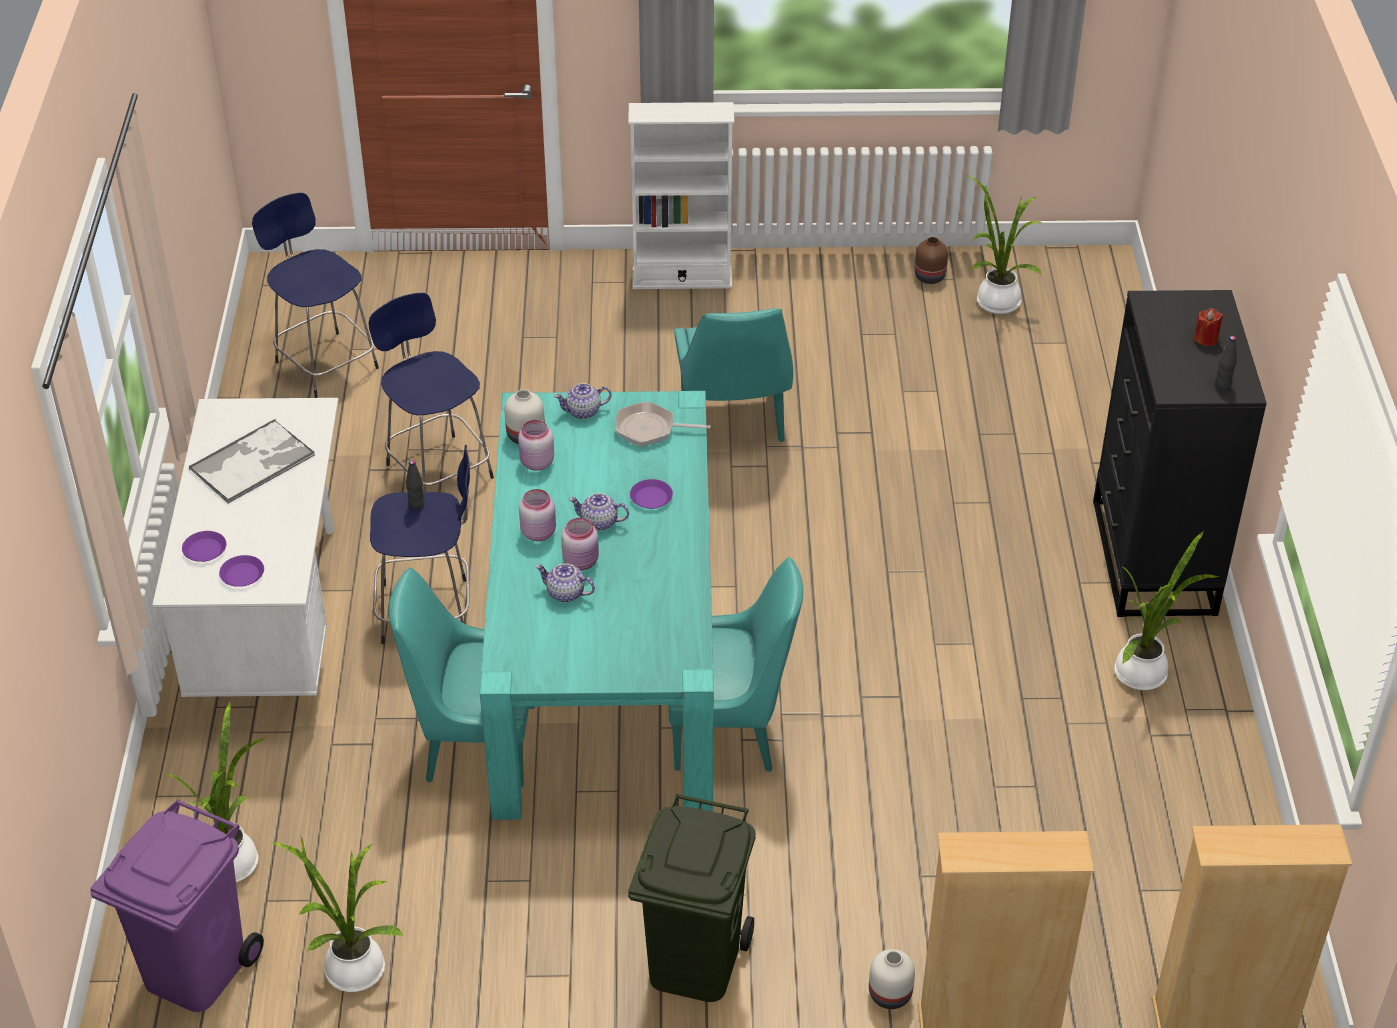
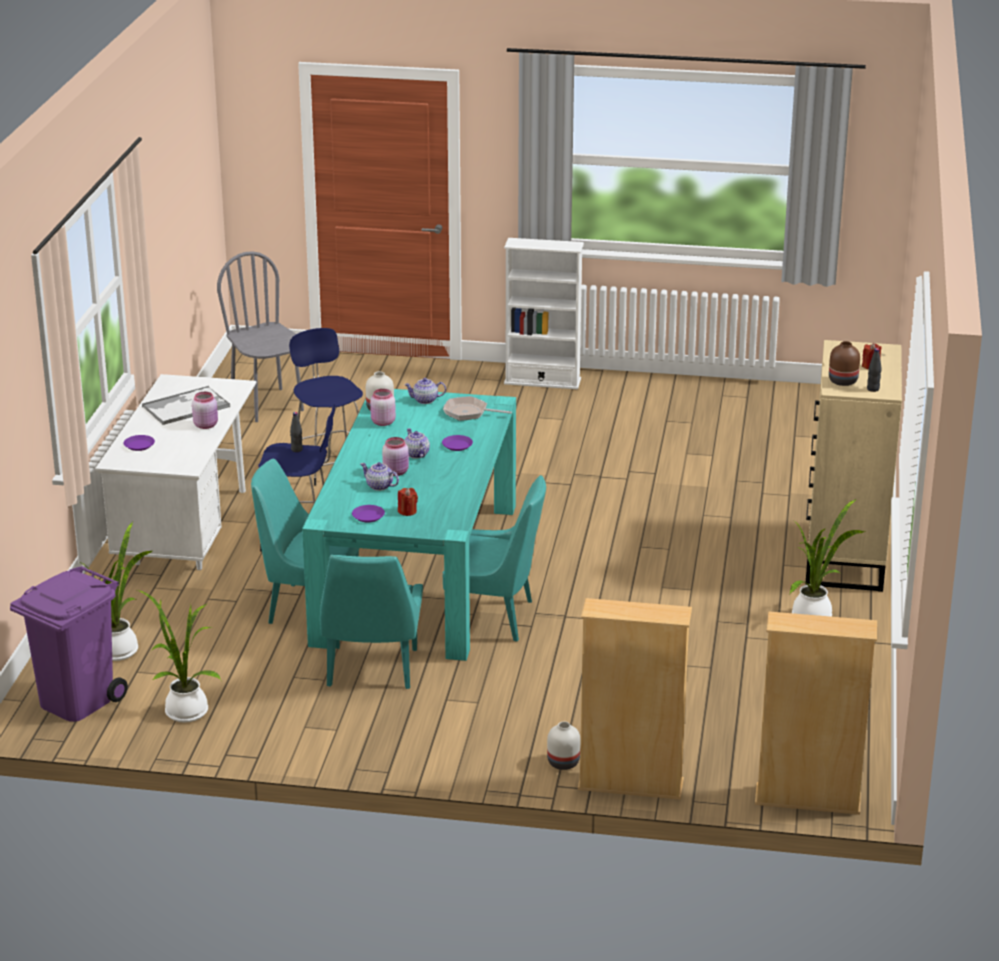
camera: 10 degrees right, 15 degrees down
purple plate [219,555,264,587] -> purple plate moved to [352,505,385,523]
blue stool [252,193,379,398] -> grey chair [217,251,304,422]
pink jar [519,489,556,541] -> pink jar moved to [192,392,218,429]
teapot [569,493,629,531] -> teapot turned 45 degrees clockwise [404,428,430,459]
green trash can [628,794,756,1002] -> none
turquoise chair [674,308,793,442] -> turquoise chair moved to [320,555,423,689]
brown vase [914,237,948,284] -> brown vase moved to [829,341,860,386]
potted plant [968,176,1043,314] -> none
black dresser [1093,290,1267,617] -> beige dresser [805,340,902,592]
none -> red candle [398,488,418,516]

